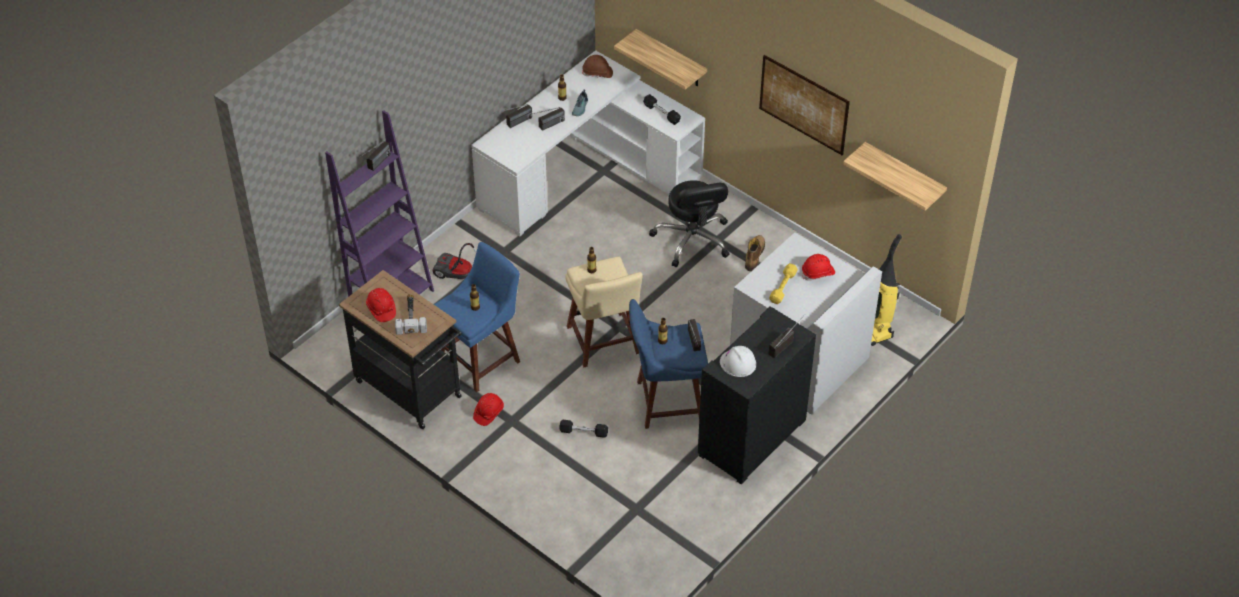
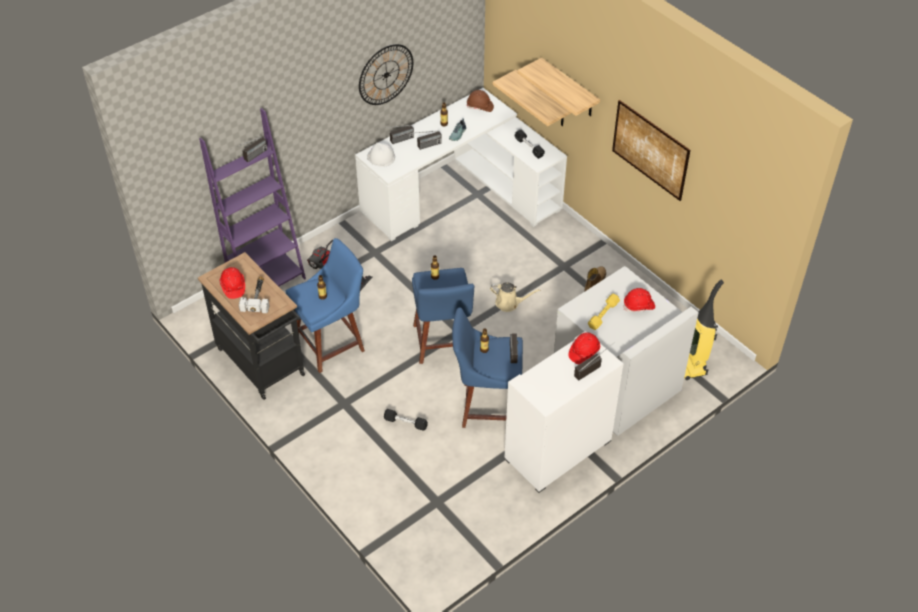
camera: 10 degrees right, 0 degrees up
red hard hat [473,393,504,426] -> red hard hat moved to [568,332,600,364]
beige stool [565,257,643,367] -> blue stool [412,268,474,364]
black office chair [649,180,730,267] -> none
black cabinet [698,307,816,484] -> white cabinet [505,331,624,493]
white hard hat [720,346,756,377] -> white hard hat moved to [367,143,395,167]
shelf [843,142,947,211] -> shelf moved to [518,58,600,116]
none -> wall clock [359,44,413,105]
none -> beige watering can [490,282,540,312]

